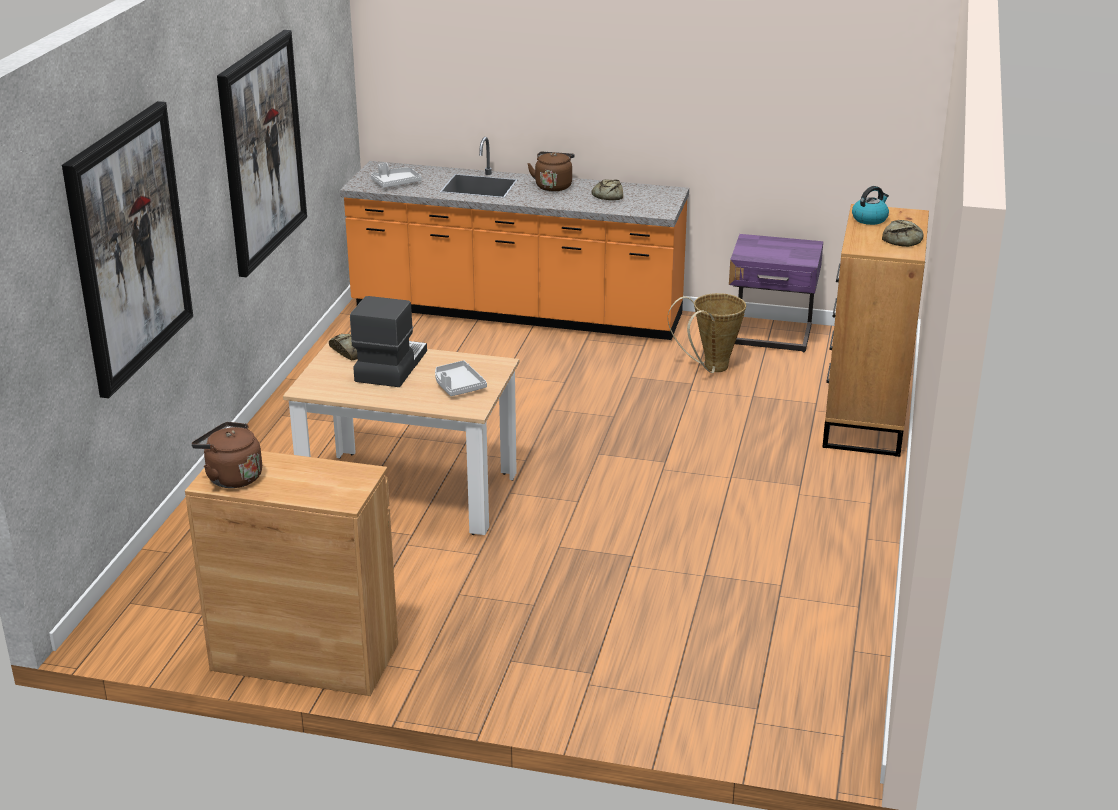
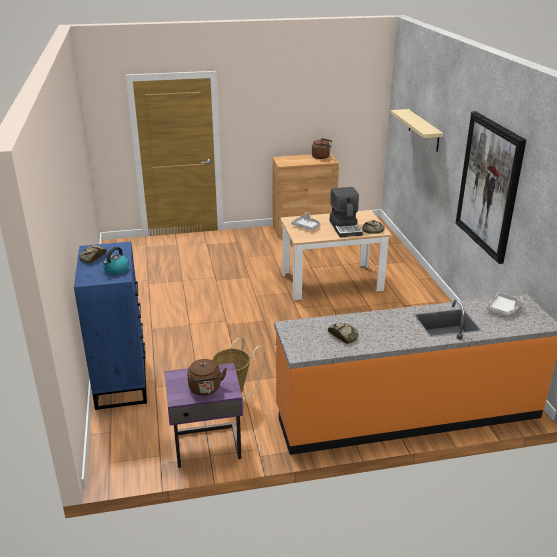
camera: 155 degrees right, 0 degrees up
picture [62,101,193,398] -> beige shelf [390,109,443,152]
brown kettle [527,152,575,191] -> brown kettle moved to [188,359,227,396]
brown dresser [822,204,929,457] -> blue dresser [74,242,147,410]

